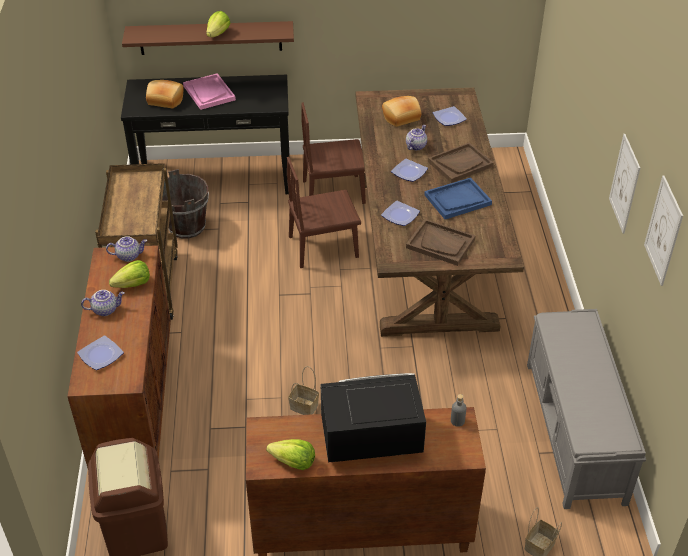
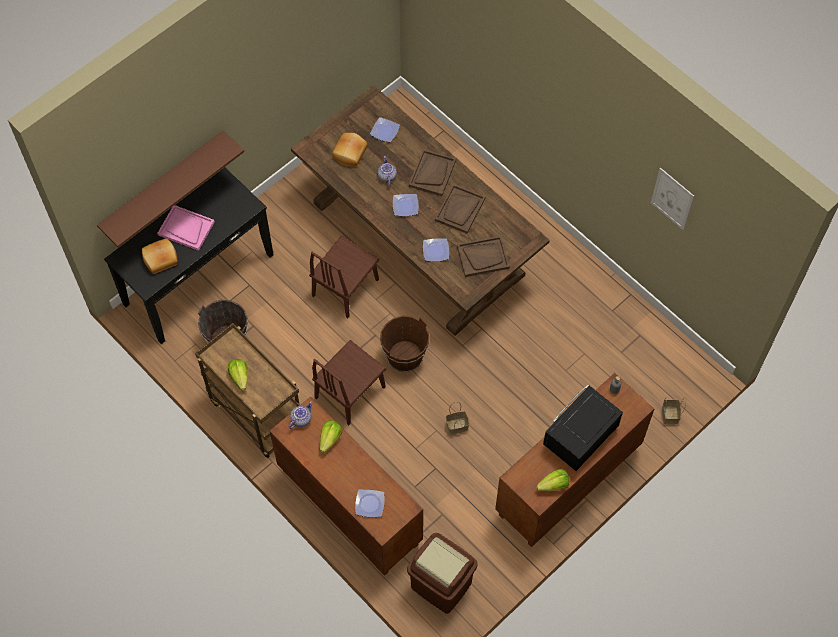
camera: 40 degrees left, 20 degrees up
teapot [81,290,125,316] -> none
lettuce [206,11,231,37] -> lettuce moved to [228,359,248,391]
brown chair [301,103,366,204] -> brown chair moved to [312,340,386,425]
blue tray [424,177,492,219] -> brown tray [435,184,486,234]
grey bench [527,309,646,509] -> none
picture [609,134,640,234] -> none
none -> brown bucket [380,316,430,372]

